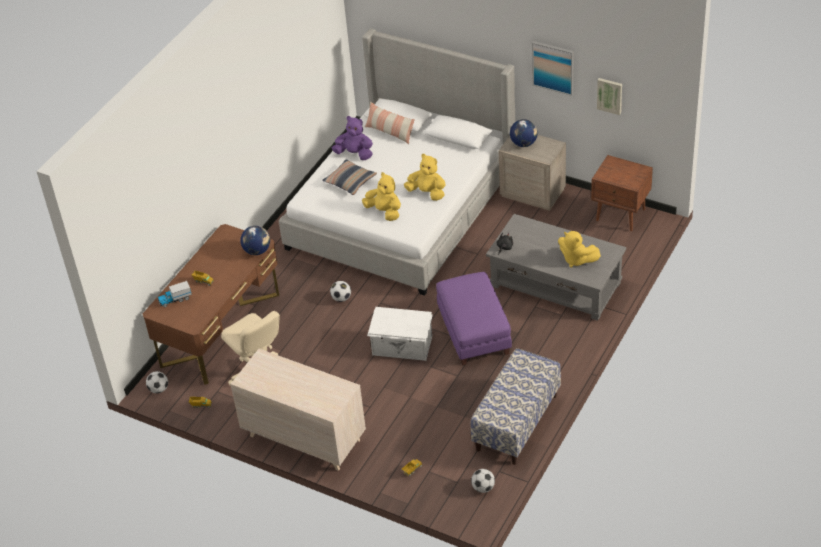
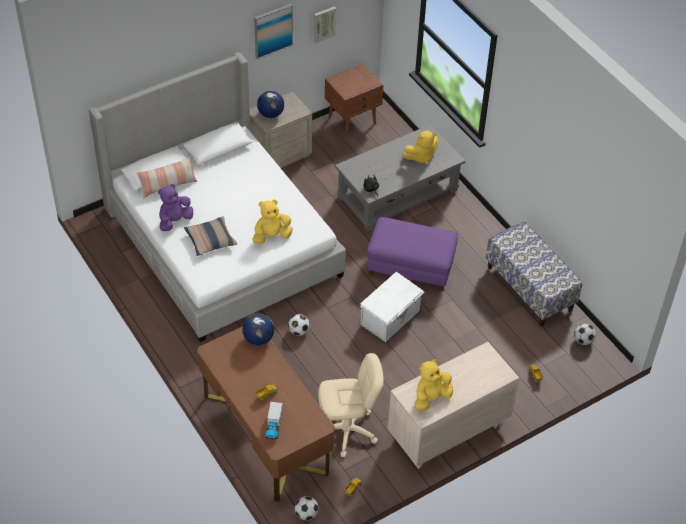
camera: 65 degrees left, 5 degrees up
yellow plush toy [404,154,446,201] -> yellow plush toy moved to [415,359,453,410]

